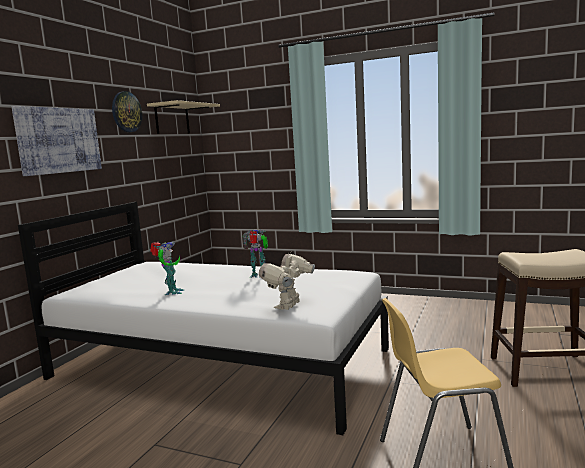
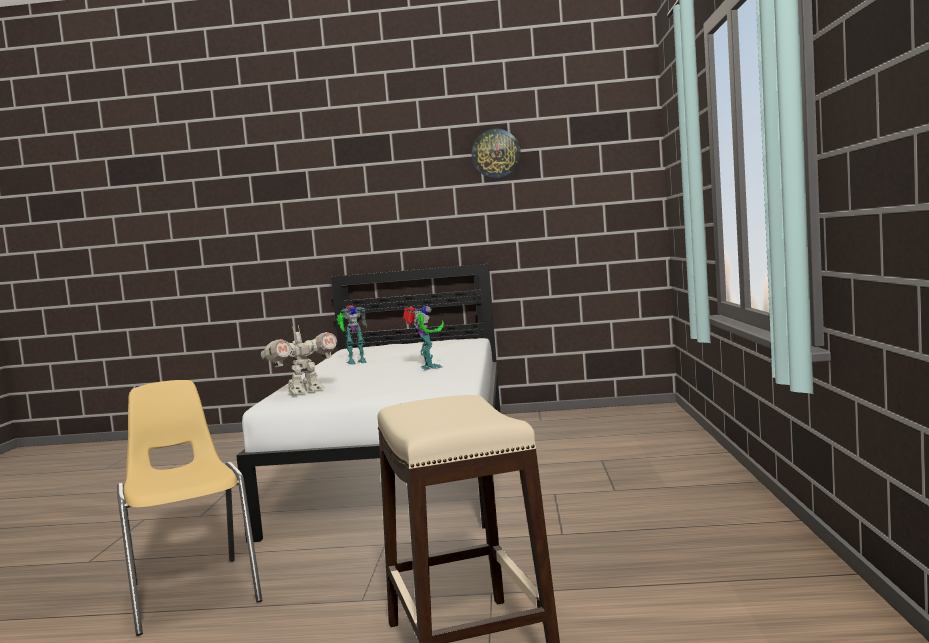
camera: 70 degrees right, 5 degrees down
picture [11,106,102,176] -> none
beige shelf [147,100,220,134] -> none
toy robot [259,252,315,310] -> toy robot turned 135 degrees clockwise [261,325,337,394]

